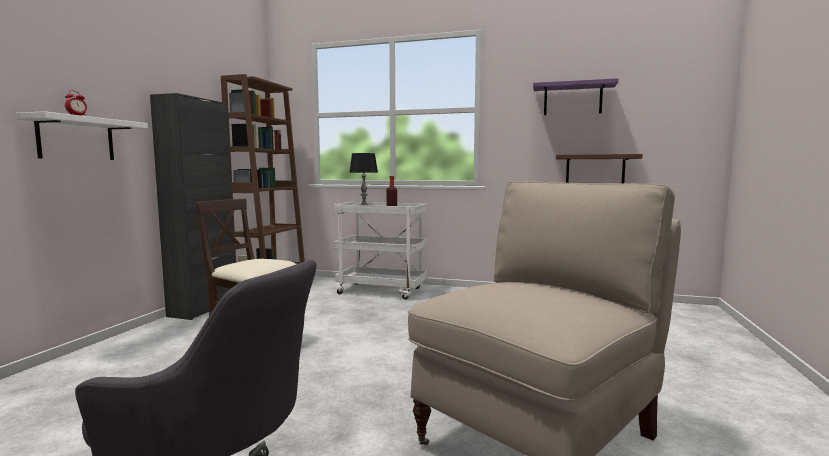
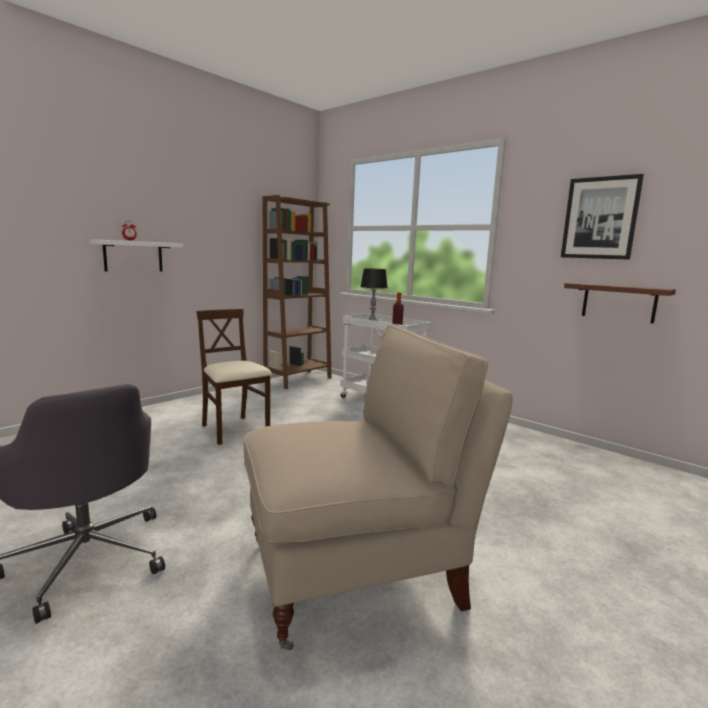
camera: 25 degrees right, 5 degrees up
black cabinet [150,93,235,320] -> none
purple shelf [533,78,618,115] -> picture [561,174,644,260]

